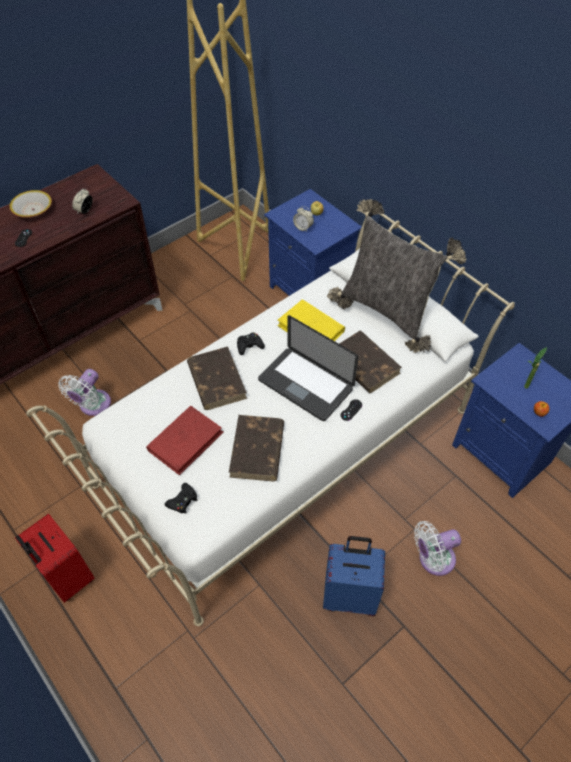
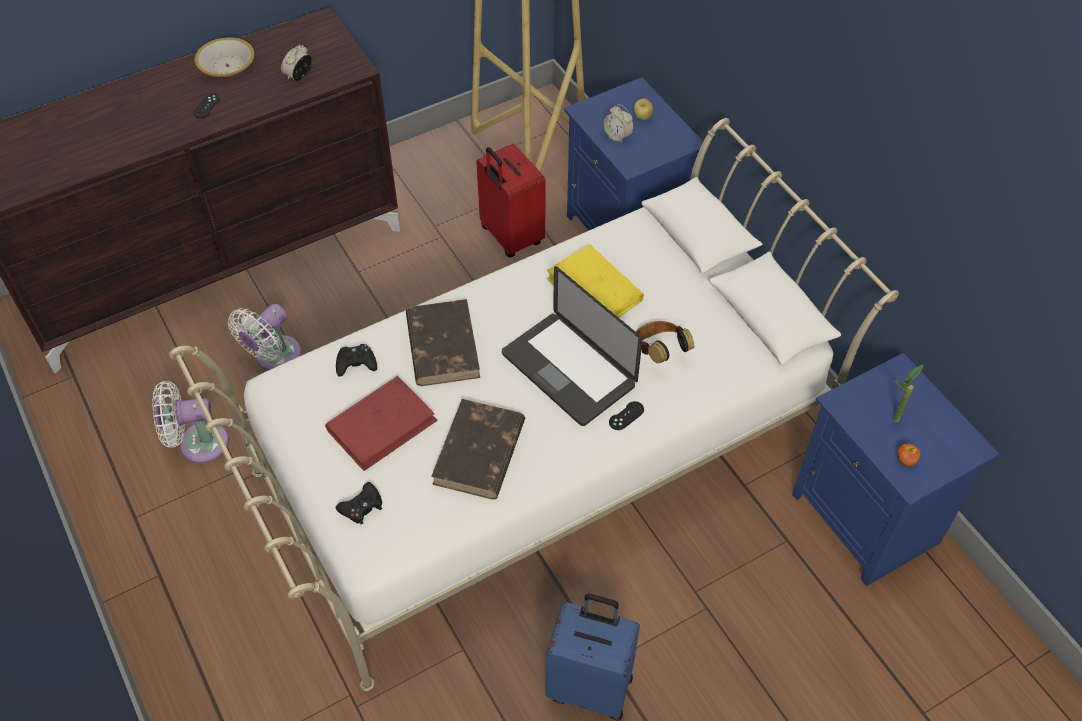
camera: 10 degrees right, 0 degrees up
red suitcase [15,514,95,603] -> red suitcase moved to [476,143,546,258]
black game controller [237,333,265,355] -> black game controller moved to [336,344,377,377]
pillow [327,199,466,353] -> none
brown book [339,330,402,393] -> headphones [636,321,694,364]
white fan [414,521,461,576] -> white fan moved to [152,381,229,463]

